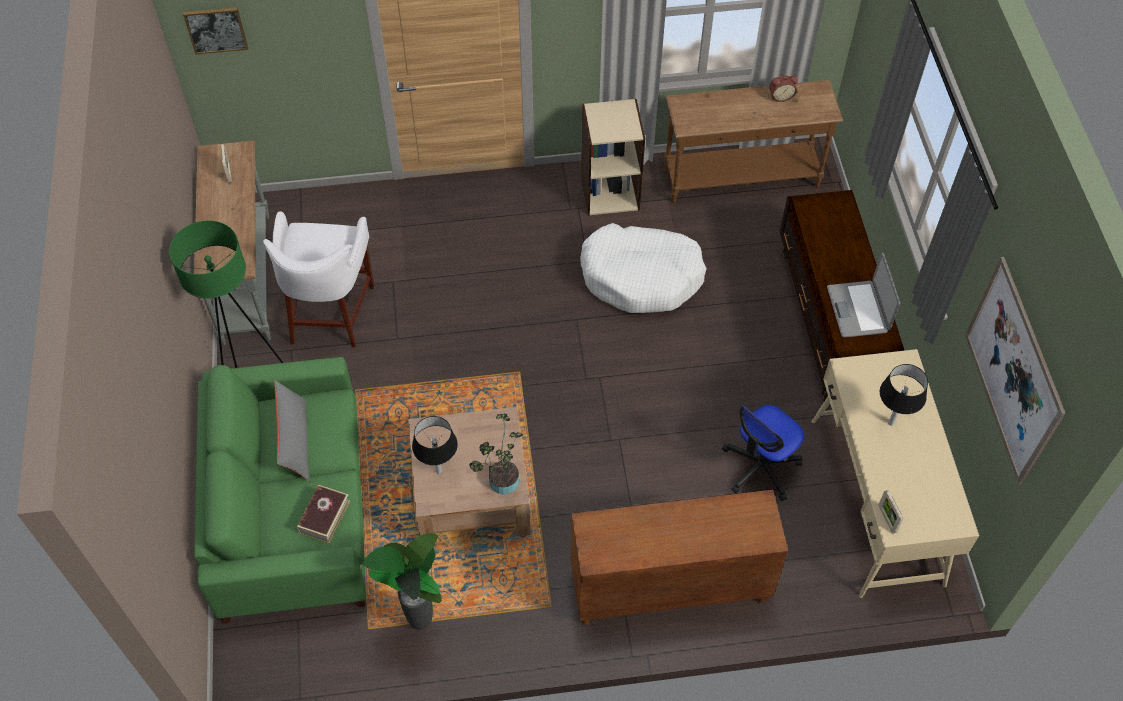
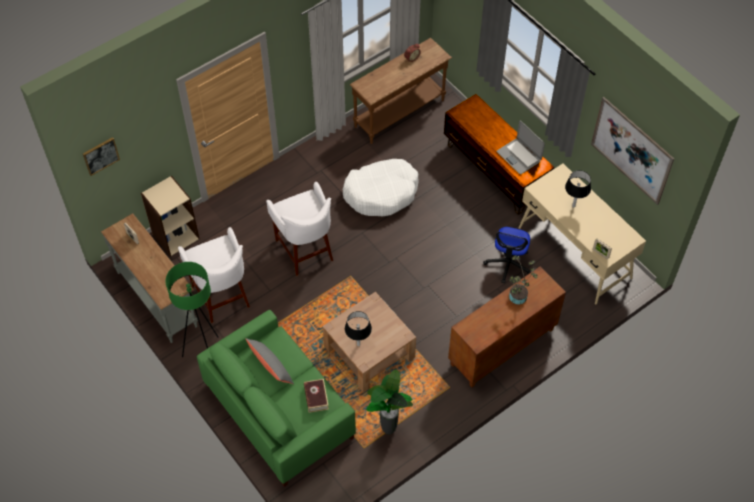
camera: 30 degrees left, 0 degrees up
potted plant [469,414,523,494] -> potted plant moved to [509,255,538,304]
beige bookcase [581,99,645,216] -> beige bookcase moved to [141,176,200,256]
none -> white stool [266,182,333,276]

